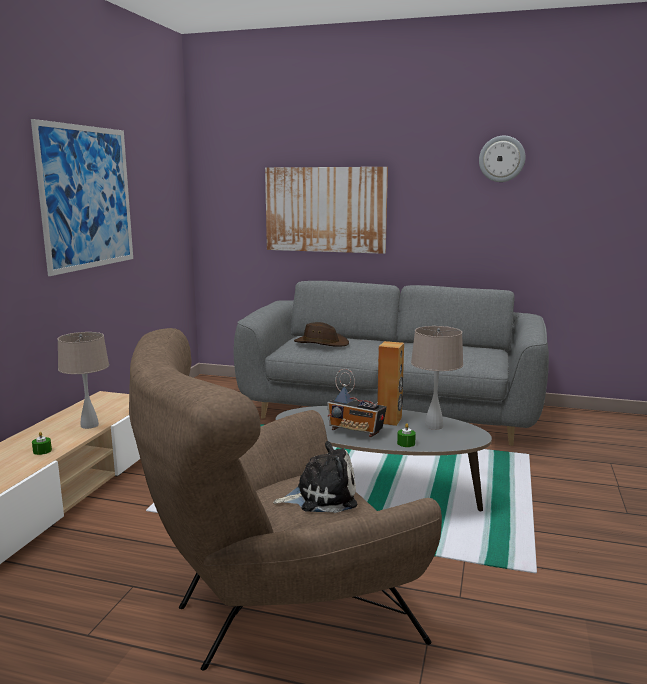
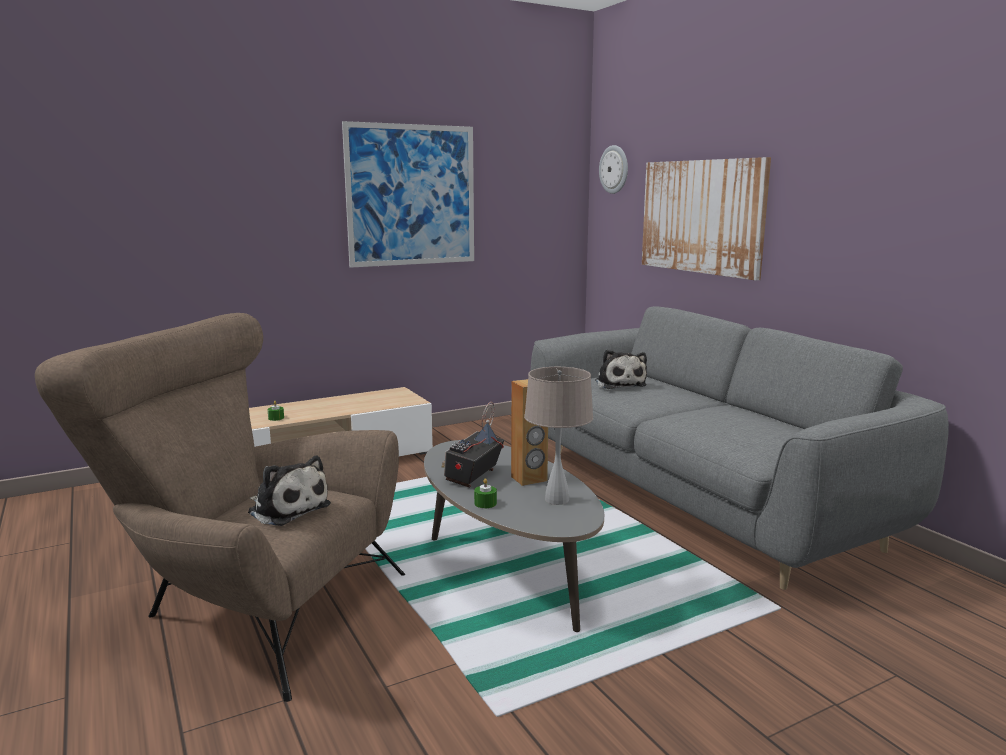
camera: 45 degrees right, 0 degrees up
beige table lamp [57,332,109,429] -> none
brown hat [294,322,349,347] -> plush toy [595,350,647,389]
radio [327,368,387,437] -> radio turned 45 degrees clockwise [441,402,504,488]
wall clock [479,136,525,182] -> wall clock moved to [599,145,628,194]

